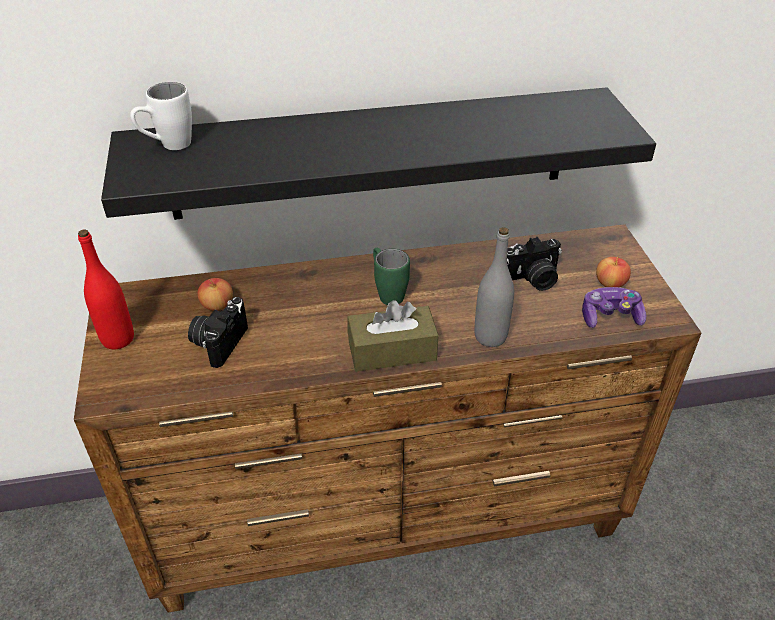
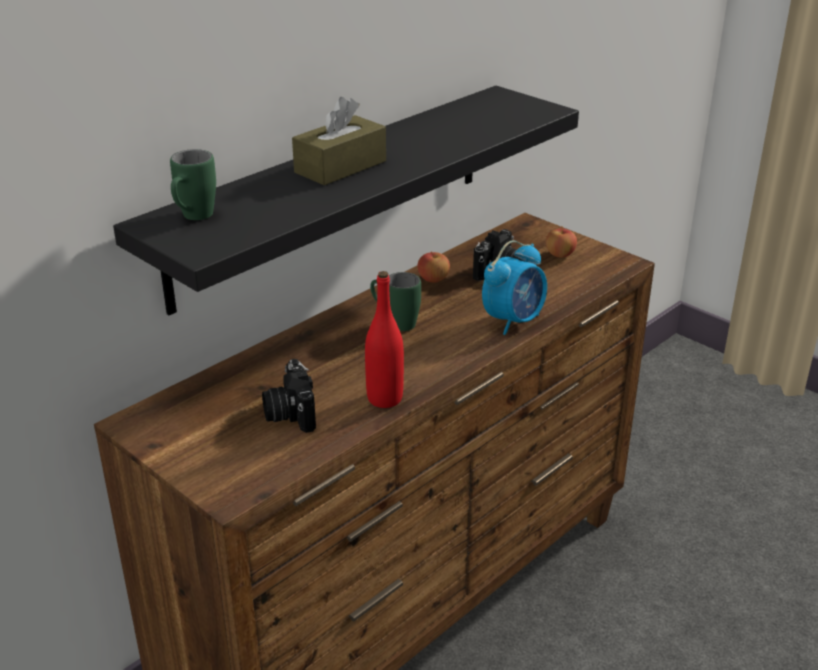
camera: 35 degrees left, 10 degrees down
red bottle [78,229,134,349] -> red bottle moved to [365,271,404,408]
white mug [130,82,192,150] -> green mug [170,149,216,220]
apple [198,278,233,311] -> apple moved to [418,252,450,283]
brown tissue box [347,300,439,372] -> brown tissue box moved to [292,97,386,185]
grey bottle [474,227,514,347] -> alarm clock [482,240,547,335]
game controller [582,287,646,328] -> none

